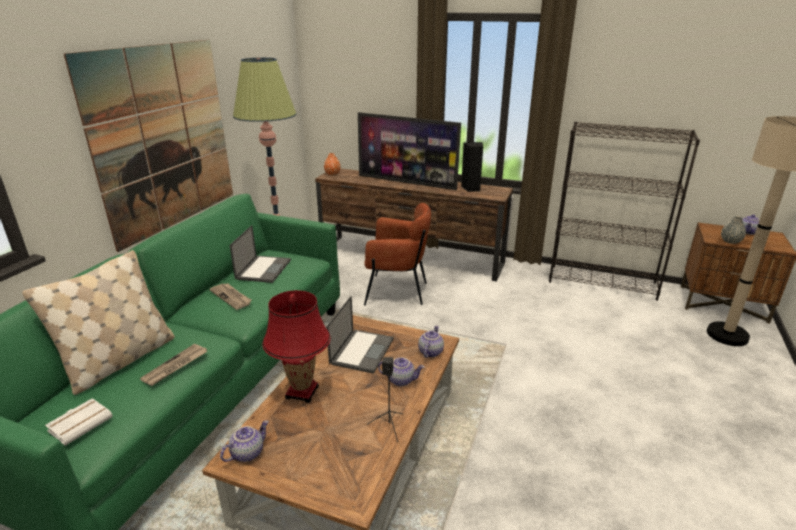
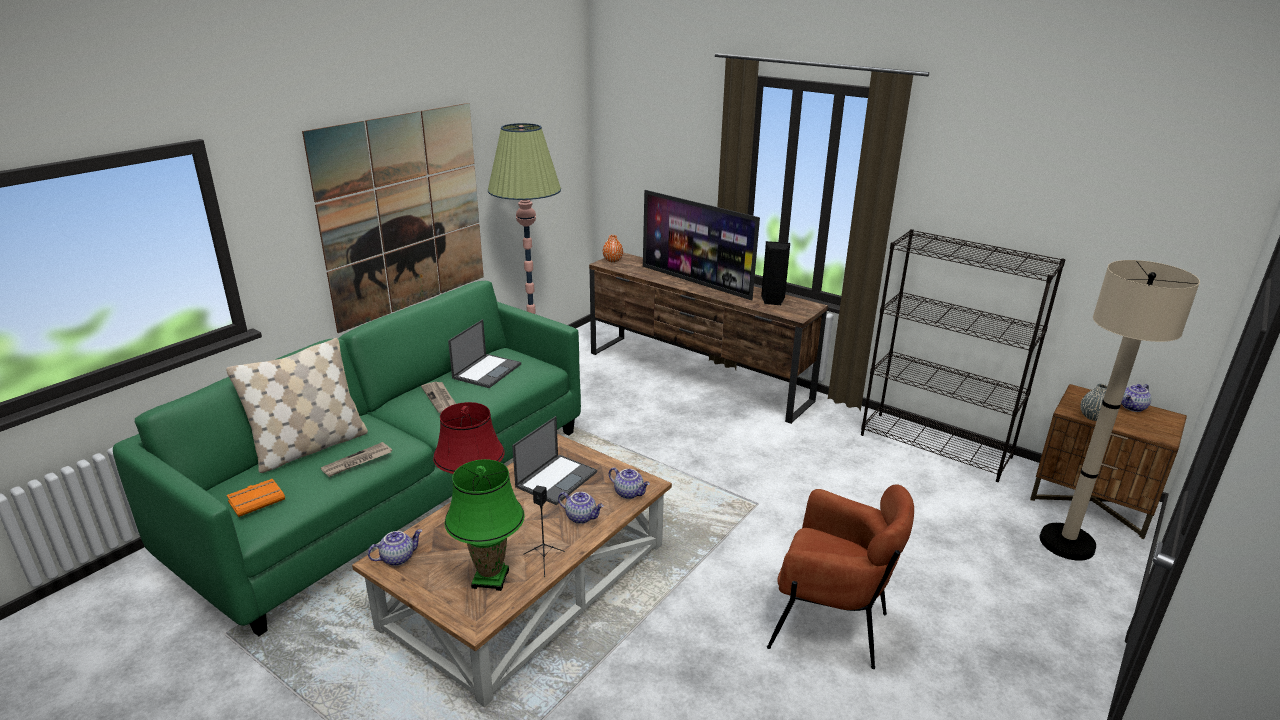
camera: 15 degrees right, 0 degrees up
white book [45,398,113,446] -> orange book [227,478,285,517]
brown armchair [364,203,431,305] -> brown armchair moved to [767,484,914,669]
teapot [418,326,444,358] -> teapot turned 90 degrees clockwise [609,467,650,499]
none -> green table lamp [445,459,524,591]

